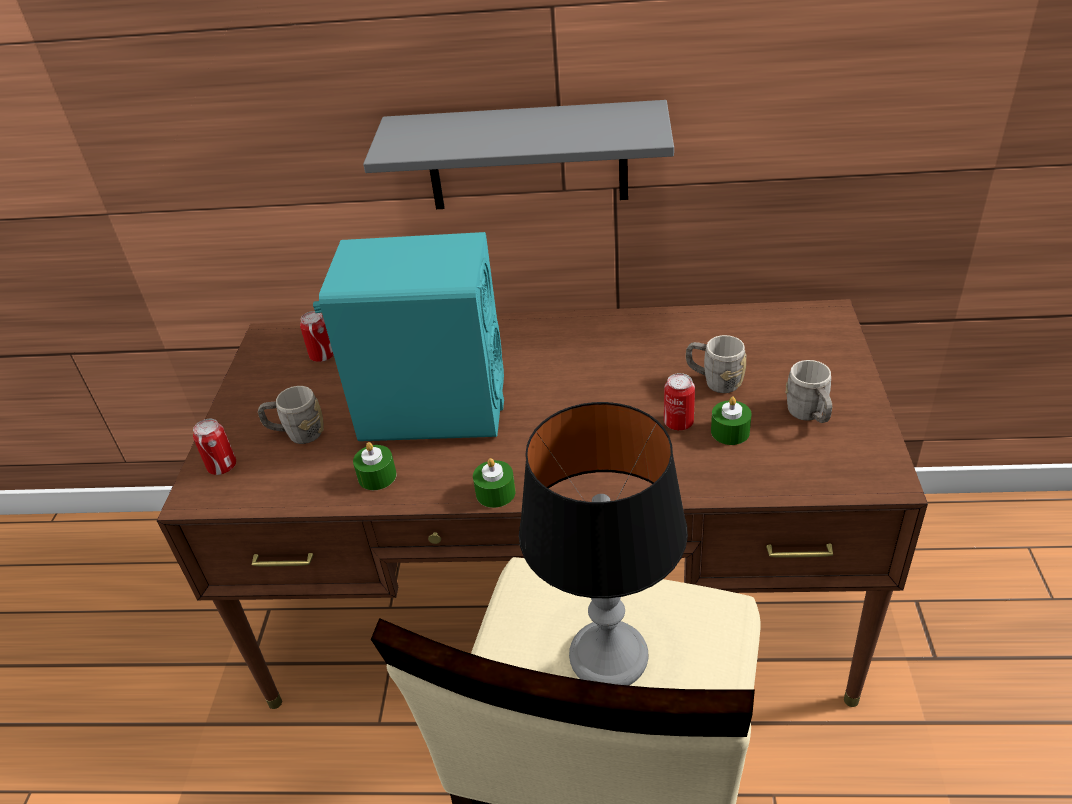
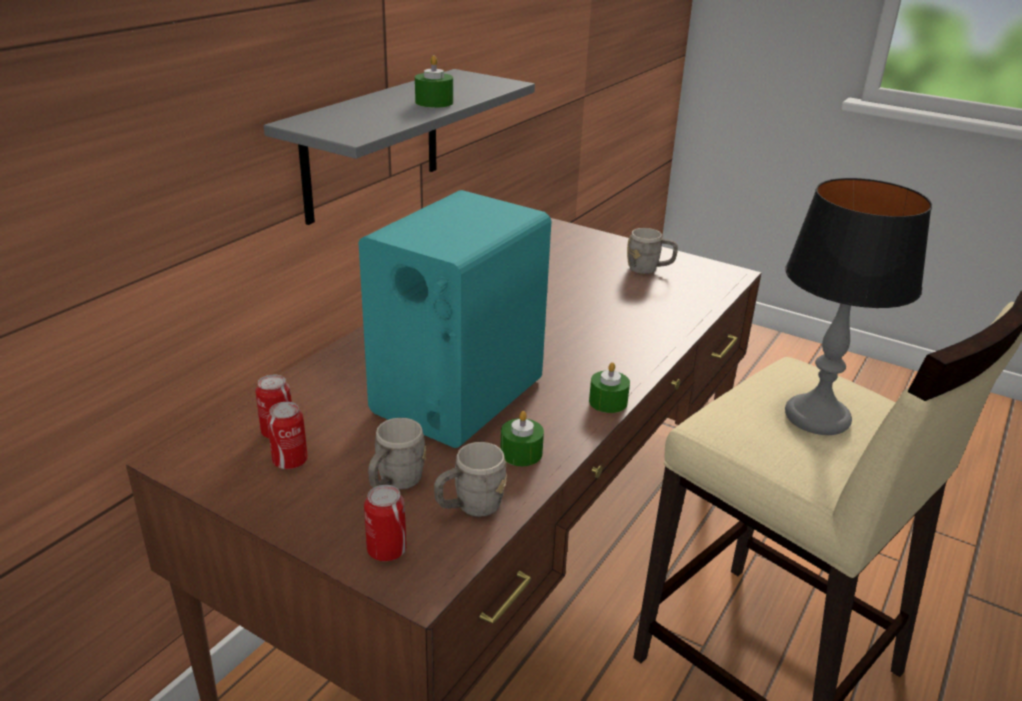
camera: 65 degrees left, 10 degrees down
can [664,373,695,430] -> can moved to [267,402,308,469]
grey mug [686,335,747,393] -> grey mug moved to [434,442,507,517]
green candle [711,397,752,445] -> green candle moved to [415,55,453,108]

